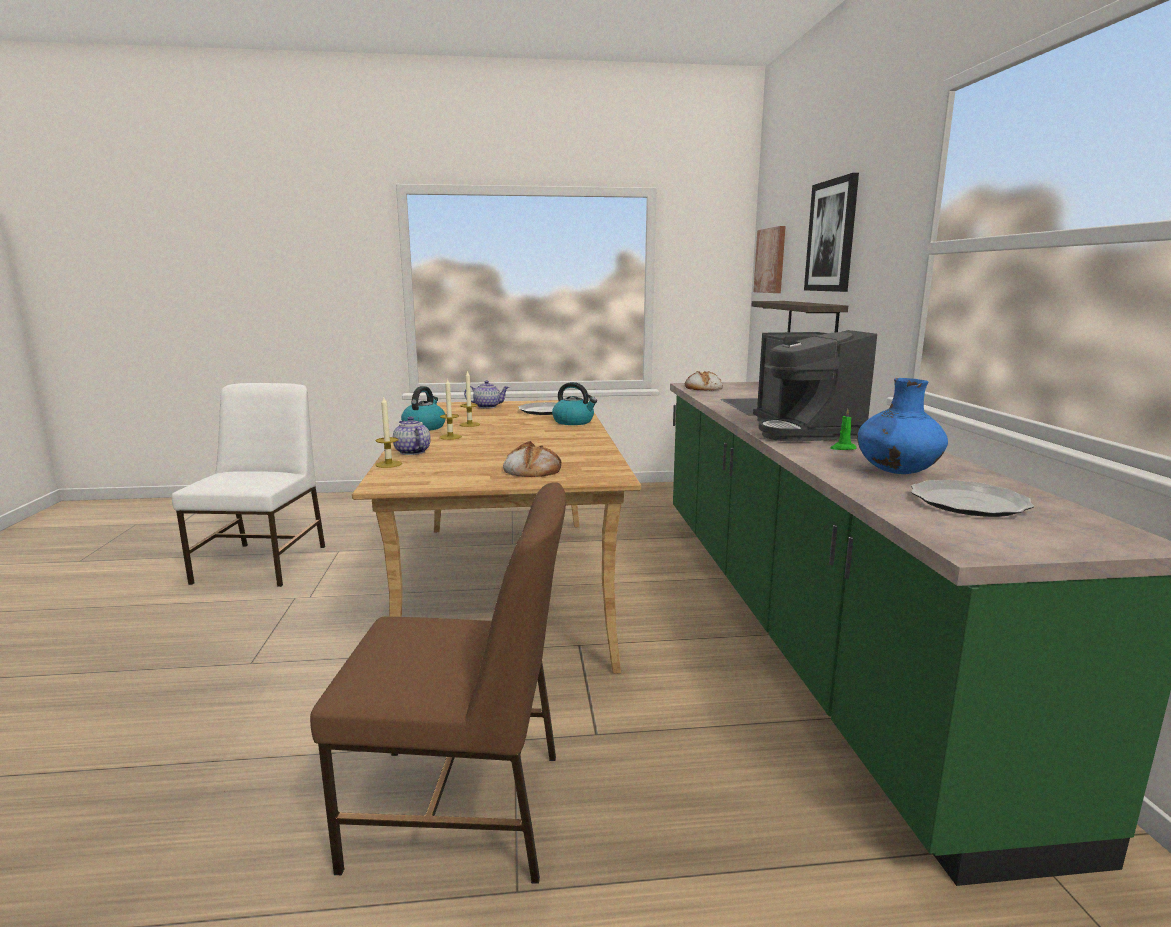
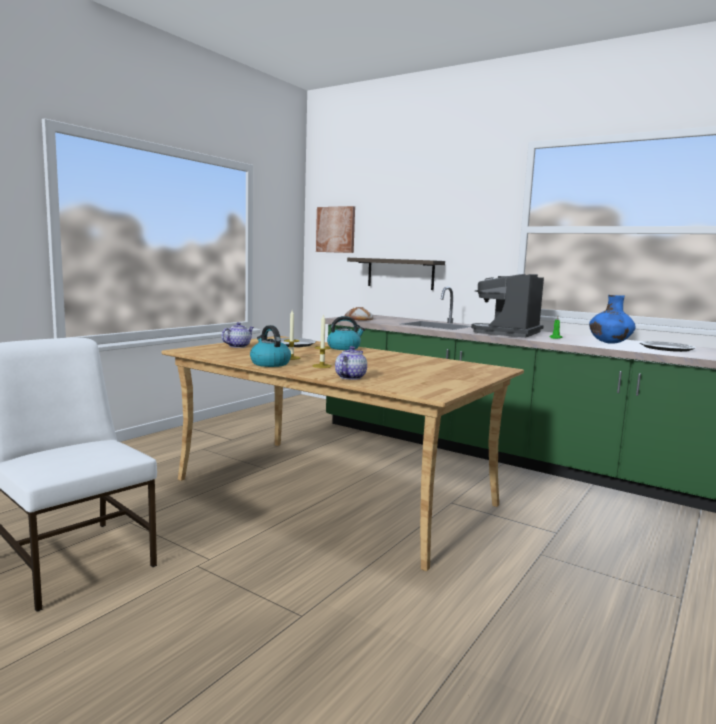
camera: 50 degrees left, 5 degrees down
brown chair [310,482,566,884] -> none
candle [376,397,402,468] -> none
teapot [393,417,431,455] -> teapot turned 105 degrees clockwise [335,346,367,380]
bread [503,441,561,477] -> none
coffee machine [753,330,877,442] -> coffee machine turned 90 degrees clockwise [471,274,544,338]
picture [804,173,859,292] -> none

